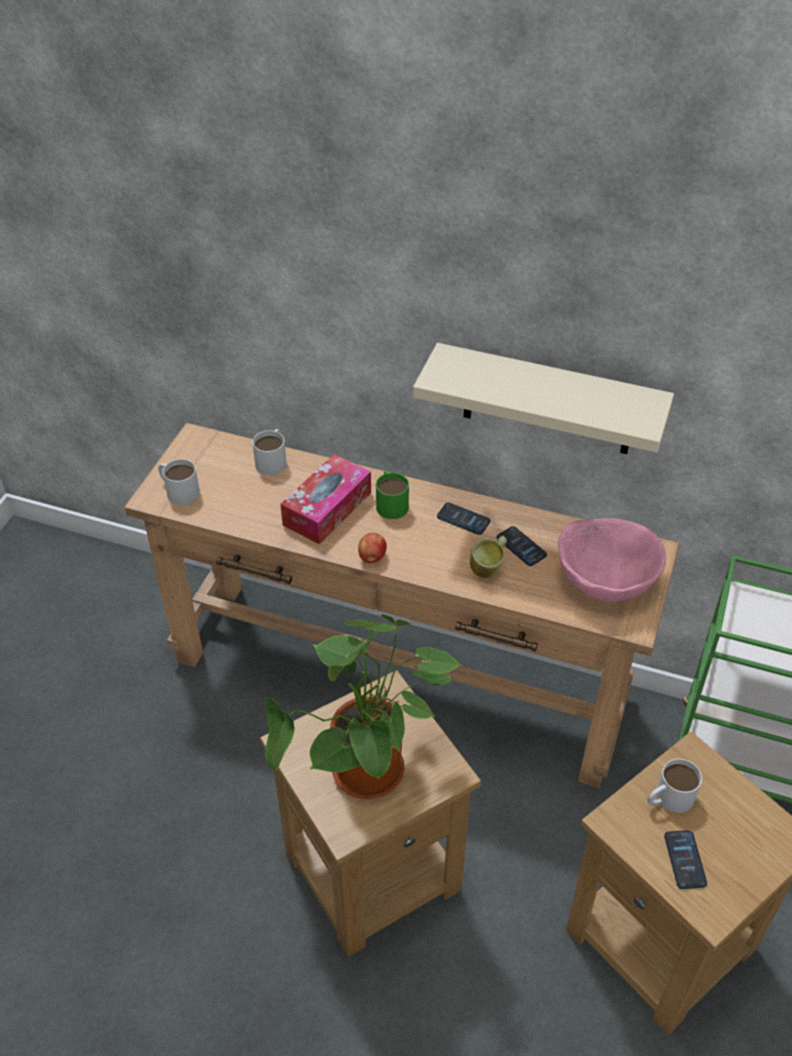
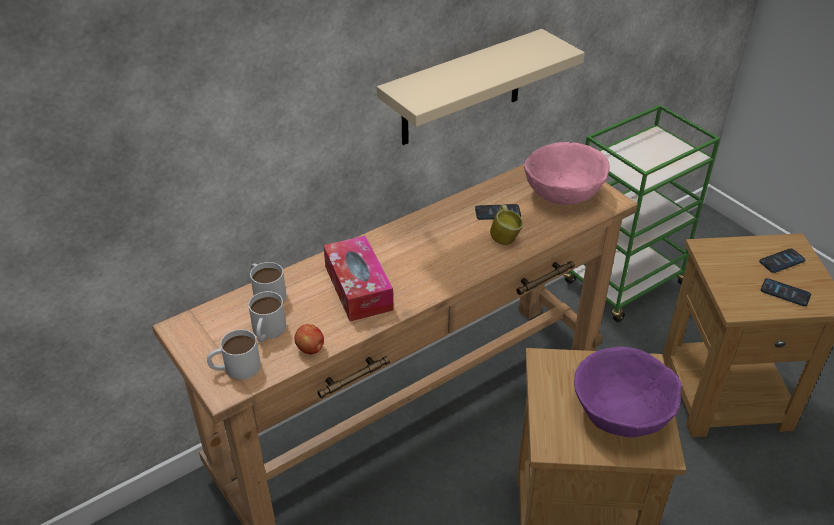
camera: 55 degrees left, 5 degrees down
potted plant [265,614,464,799] -> purple bowl [574,347,682,438]
apple [358,533,387,563] -> apple moved to [294,324,324,355]
green mug [376,471,409,519] -> none
phone [437,502,491,535] -> phone moved to [759,248,805,273]
white mug [647,759,702,813] -> white mug moved to [248,291,286,342]

